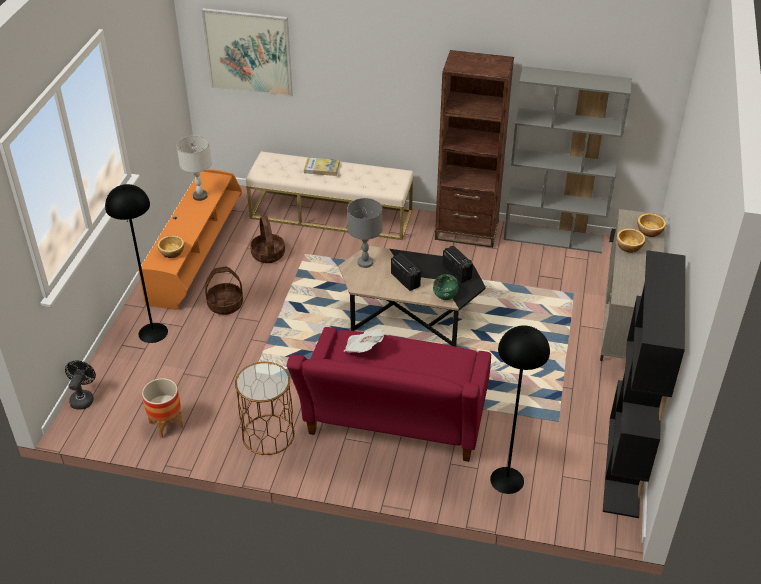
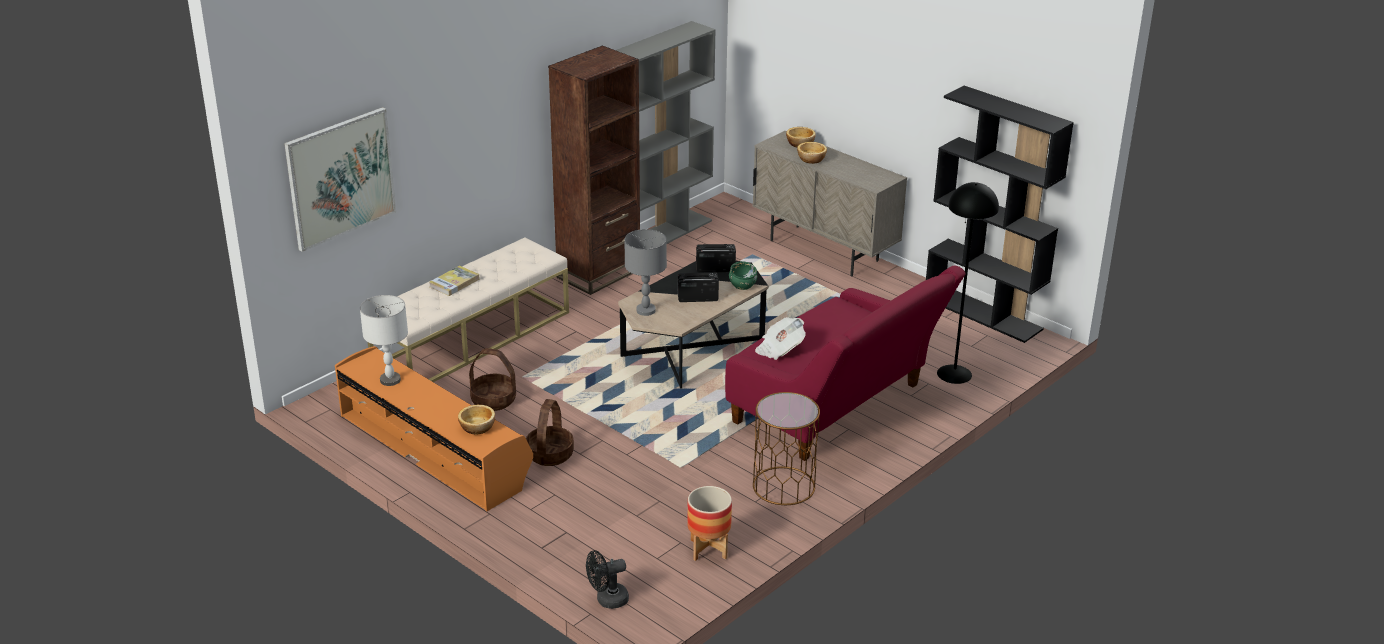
camera: 60 degrees left, 10 degrees down
black fan [65,361,96,410] -> black fan turned 60 degrees counterclockwise [586,550,629,609]
black floor lamp [105,184,168,343] -> none

